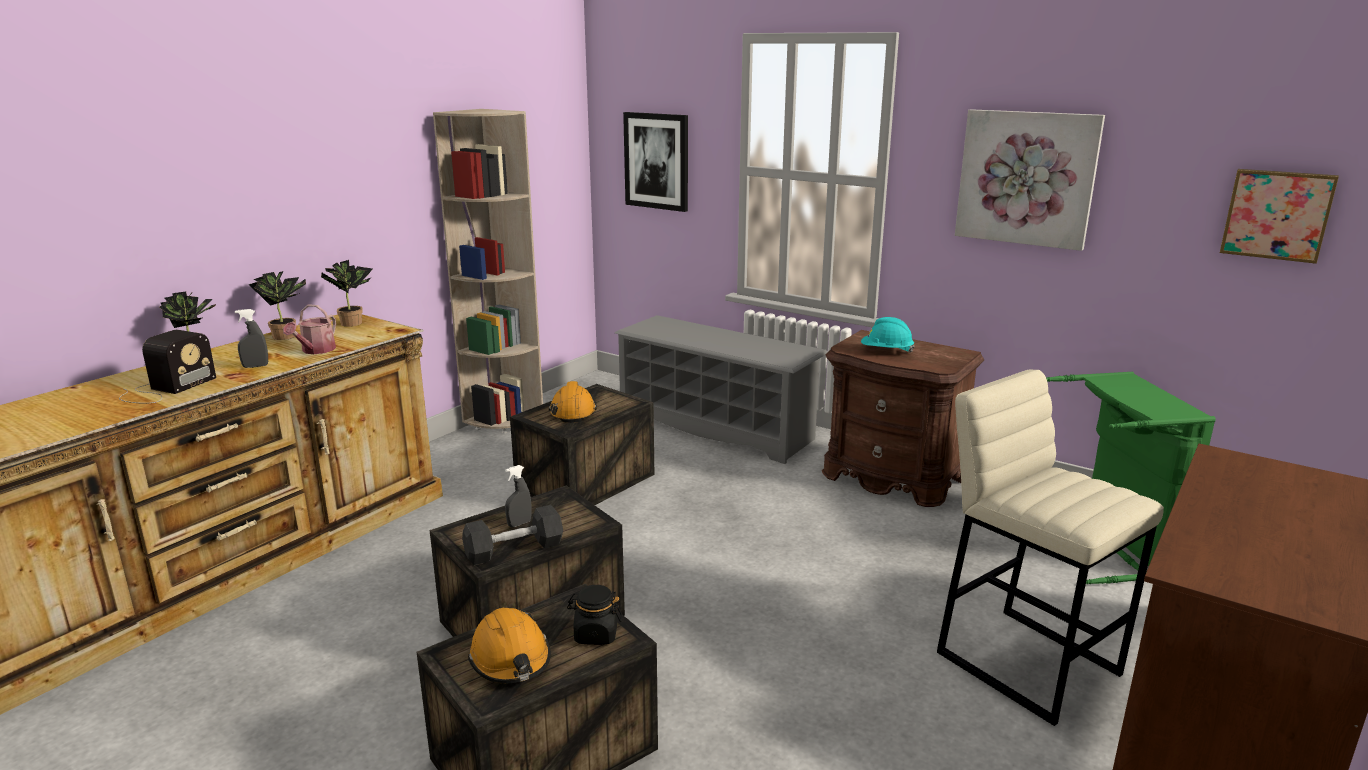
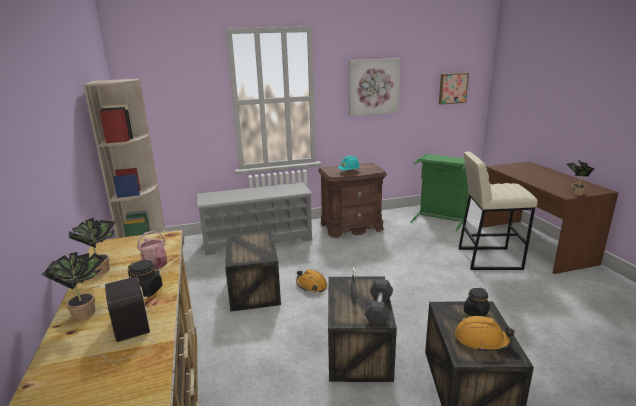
camera: 50 degrees left, 0 degrees up
grey spray bottle [235,309,268,368] -> black jar [127,260,163,297]
potted plant [321,260,373,327] -> potted plant moved to [567,160,594,196]
orange hard hat [549,381,597,423] -> orange hard hat moved to [296,269,327,292]
picture [623,112,688,212] -> none

